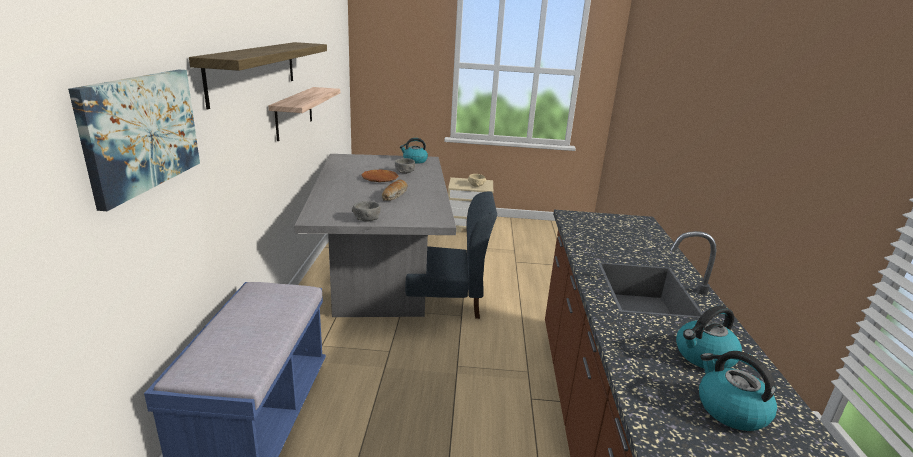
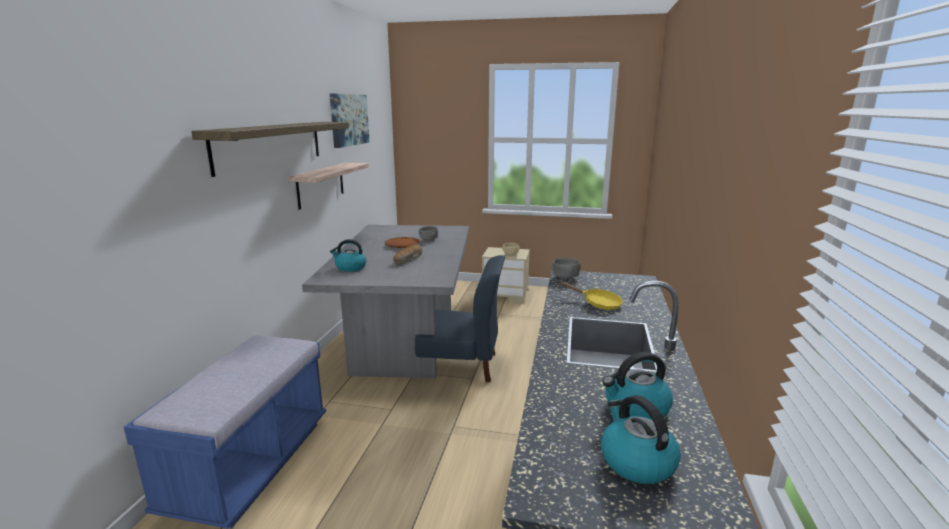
camera: 10 degrees right, 5 degrees down
picture [68,69,200,211] -> picture moved to [330,93,370,148]
grey bowl [352,201,381,222] -> grey bowl moved to [551,258,581,279]
kettle [400,138,428,164] -> kettle moved to [330,239,366,272]
none -> yellow frying pan [561,281,623,310]

